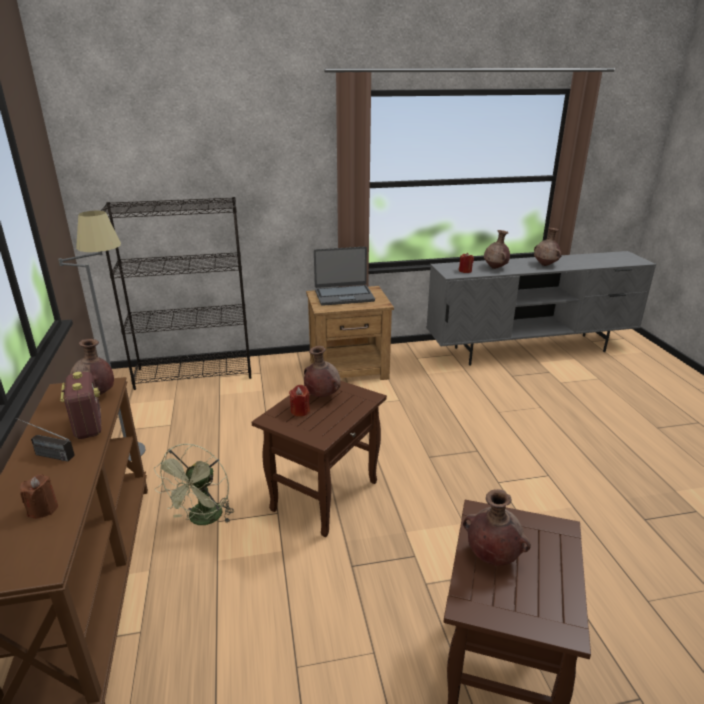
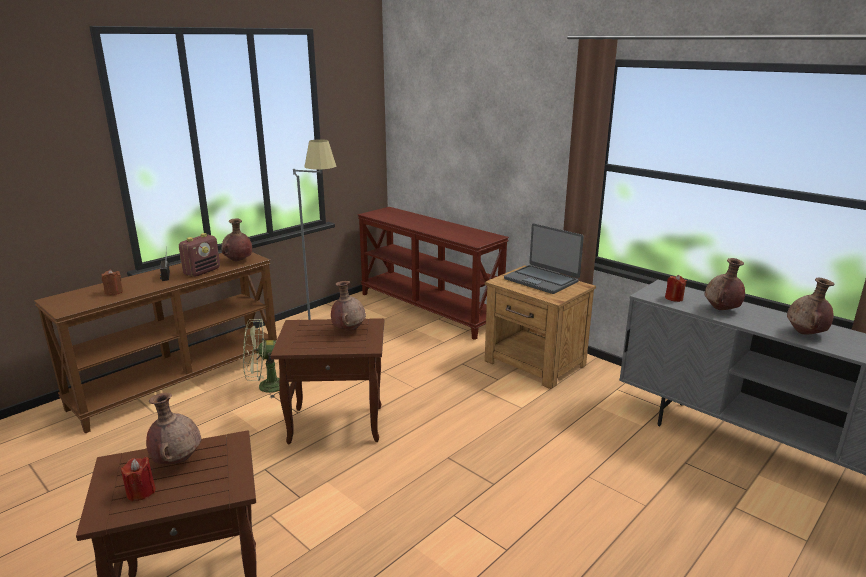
camera: 55 degrees right, 5 degrees down
black bookcase [101,197,251,390] -> brown console table [358,207,509,340]
red candle [289,385,310,417] -> red candle moved to [121,457,156,502]

